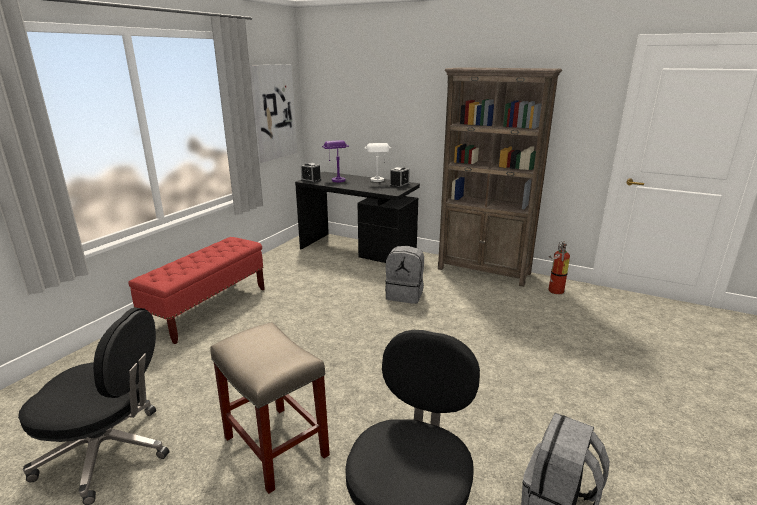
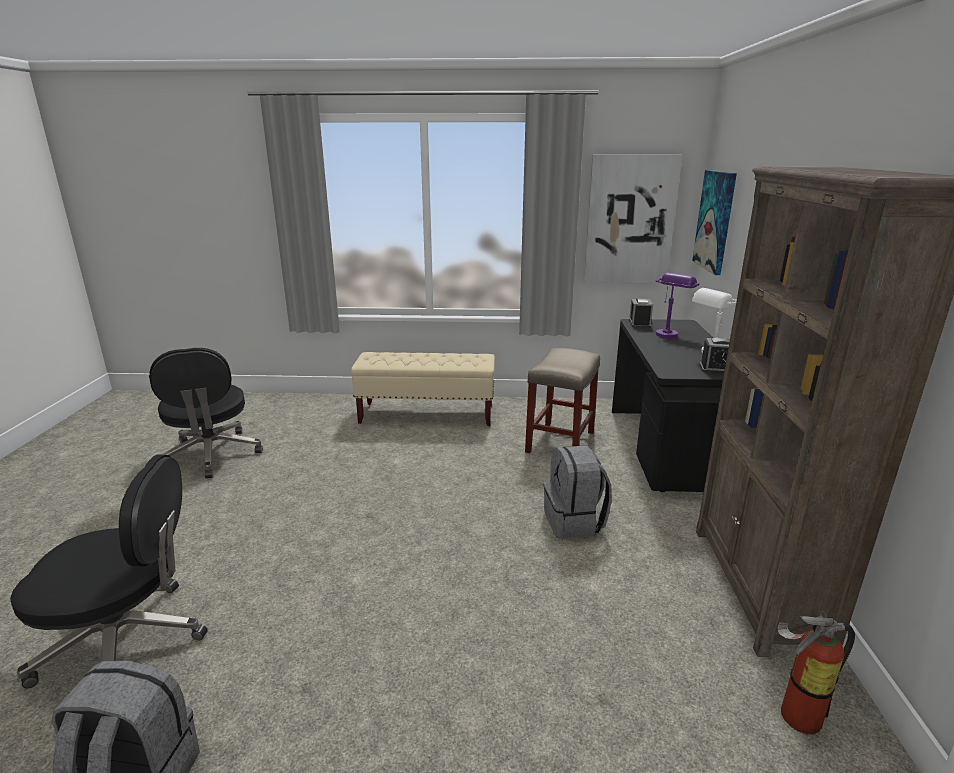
camera: 65 degrees right, 0 degrees up
red bench [128,237,265,344] -> beige bench [351,352,495,426]
beige stool [210,322,330,494] -> beige stool moved to [525,348,600,453]
none -> picture [692,170,737,275]

